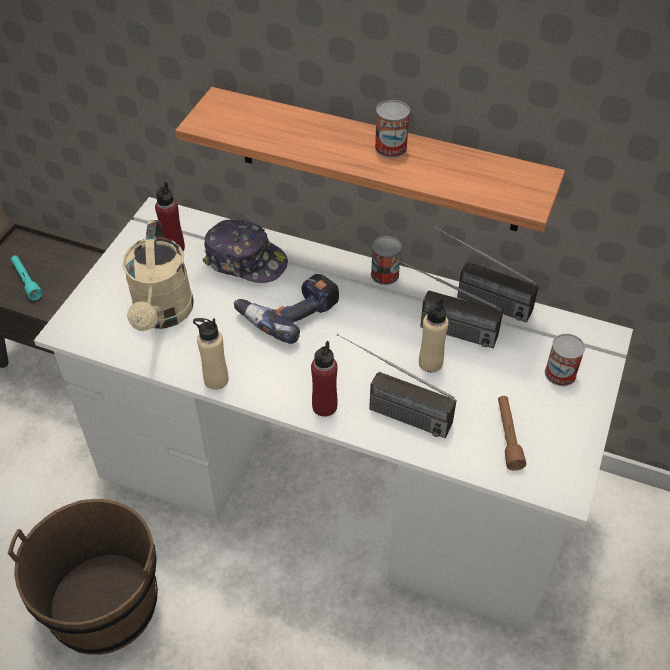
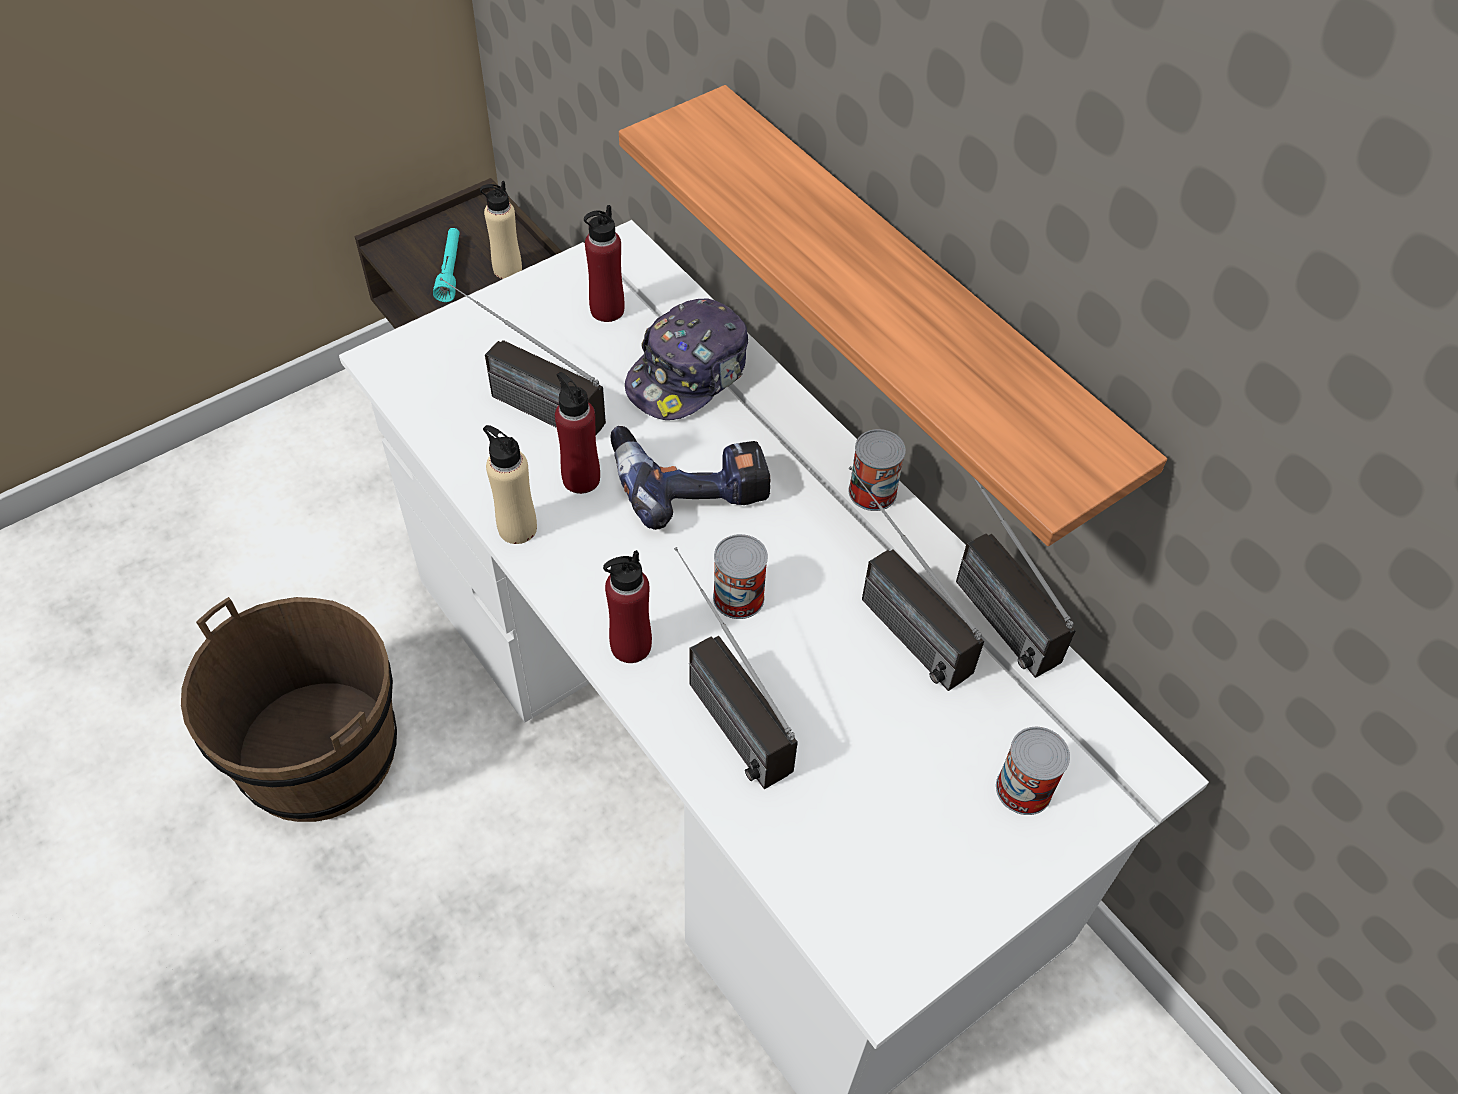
camera: 30 degrees right, 5 degrees up
beige watering can [122,220,194,331] -> radio [440,277,606,435]
cap [202,219,288,283] -> cap turned 75 degrees clockwise [625,298,748,420]
can [375,100,410,158] -> can moved to [713,534,768,619]
beige bottle [419,297,449,373] -> beige bottle moved to [480,181,522,279]
brown flashlight [498,396,526,471] -> none
none -> red bottle [555,372,600,494]

